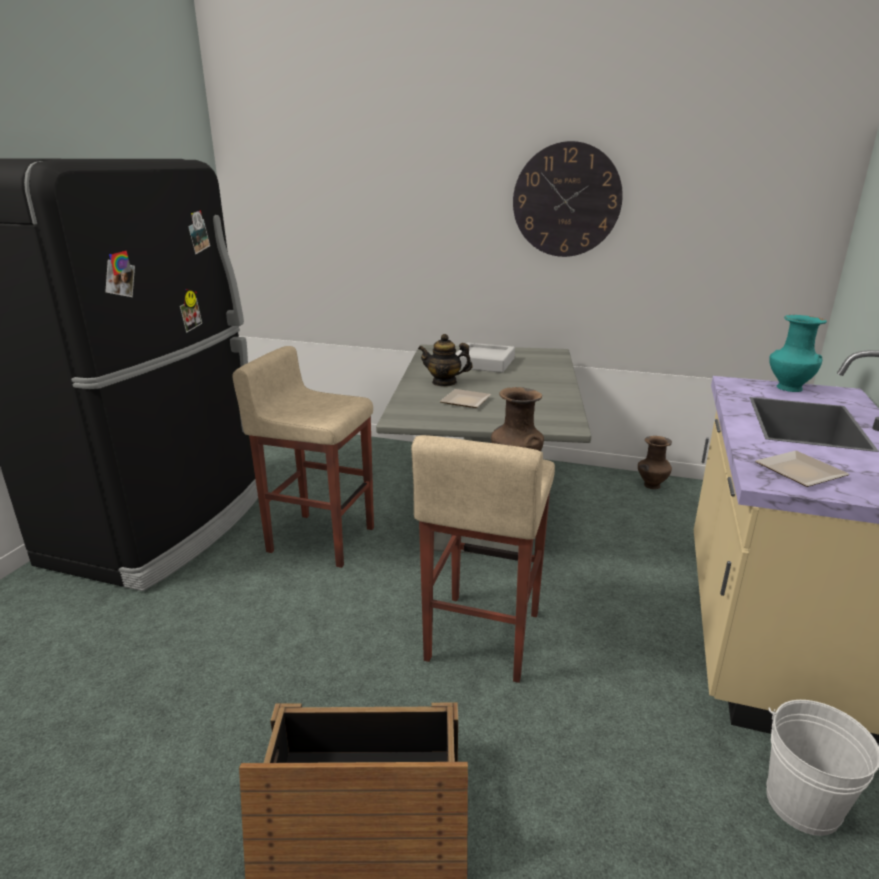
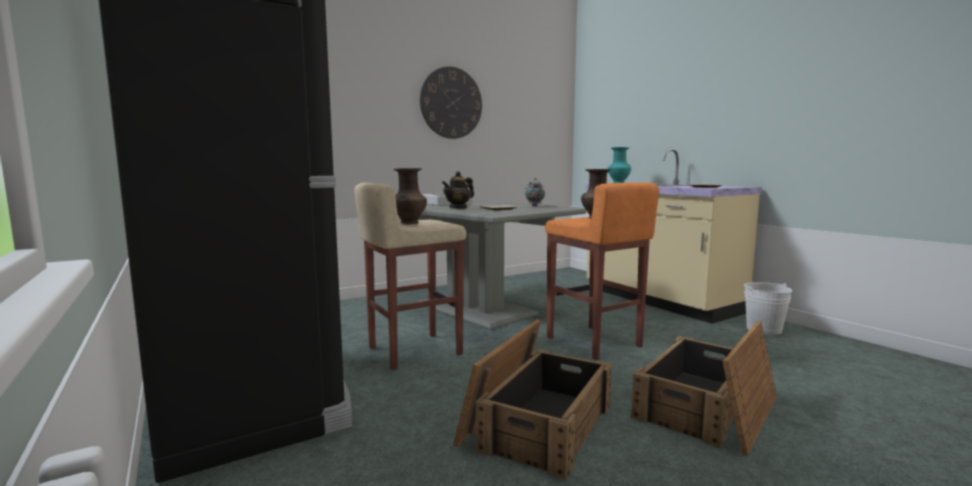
camera: 50 degrees left, 15 degrees down
beige stool [411,435,555,683] -> orange stool [545,183,659,360]
brown vase [638,436,672,489] -> brown vase moved to [394,168,427,224]
none -> crate [453,319,612,480]
none -> teapot [525,178,545,206]

